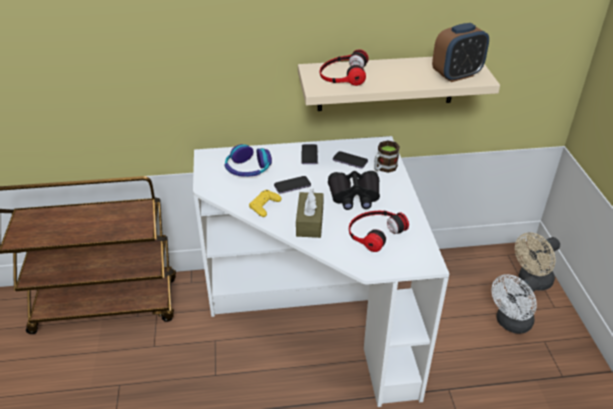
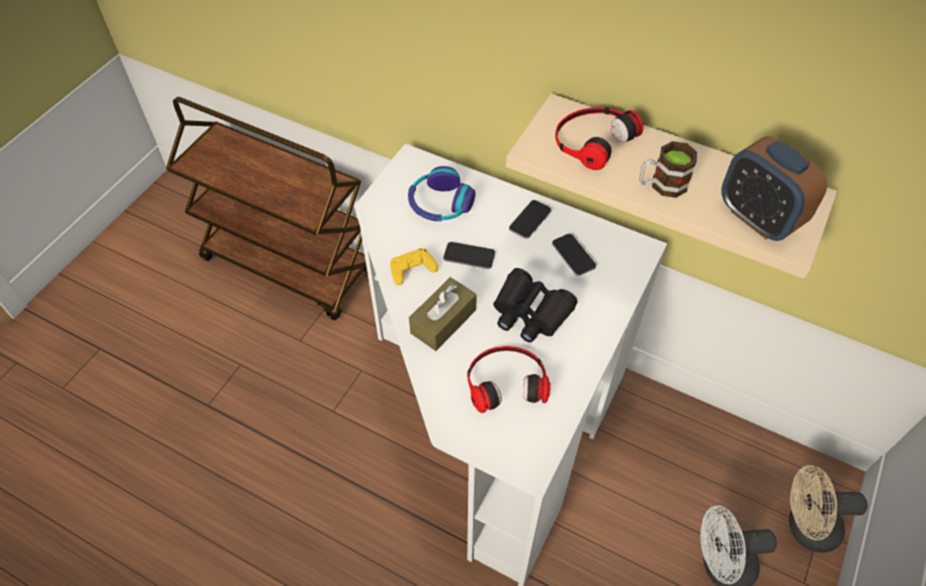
camera: 35 degrees right, 15 degrees up
mug [374,140,400,173] -> mug moved to [639,141,697,198]
alarm clock [432,23,489,82] -> alarm clock turned 45 degrees clockwise [722,136,827,241]

